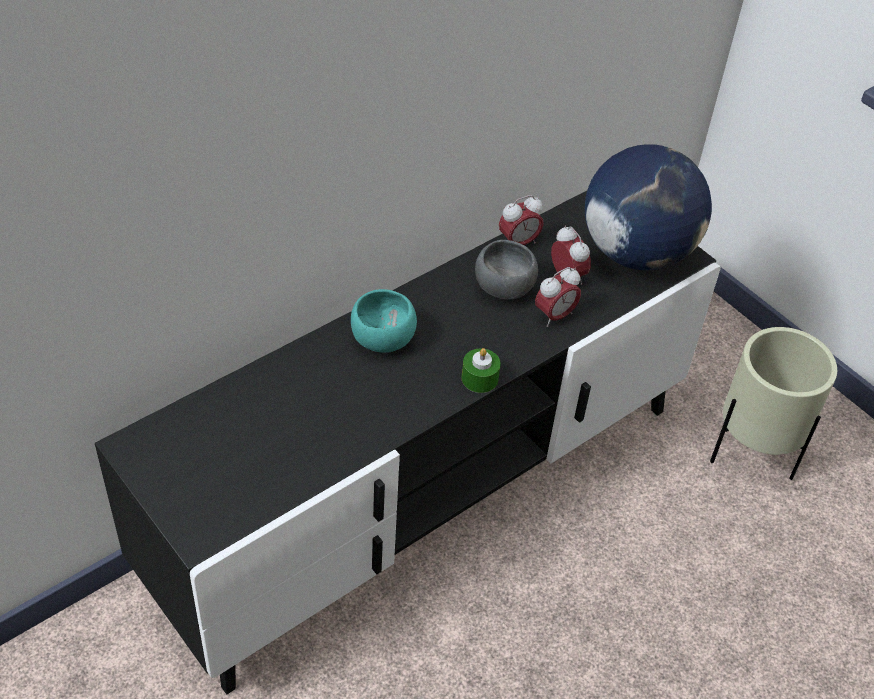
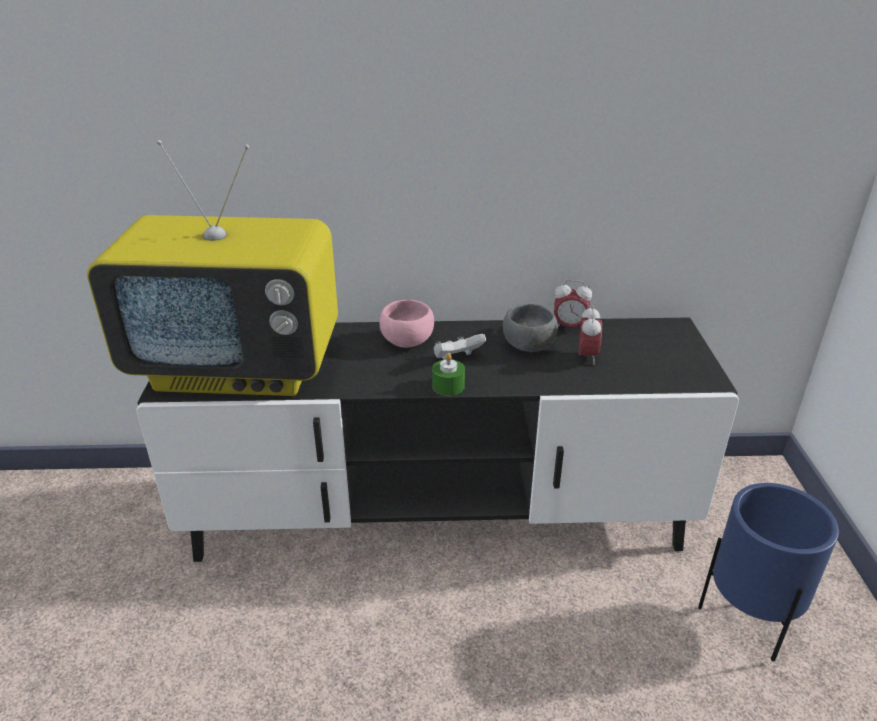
camera: 40 degrees right, 15 degrees down
turquoise bowl [351,289,417,353] -> pink bowl [380,300,434,348]
alarm clock [535,267,581,327] -> none
globe [585,144,712,270] -> none
beige planter [710,327,837,480] -> blue planter [698,483,839,661]
none -> television [87,140,338,396]
none -> white game controller [434,334,486,360]

